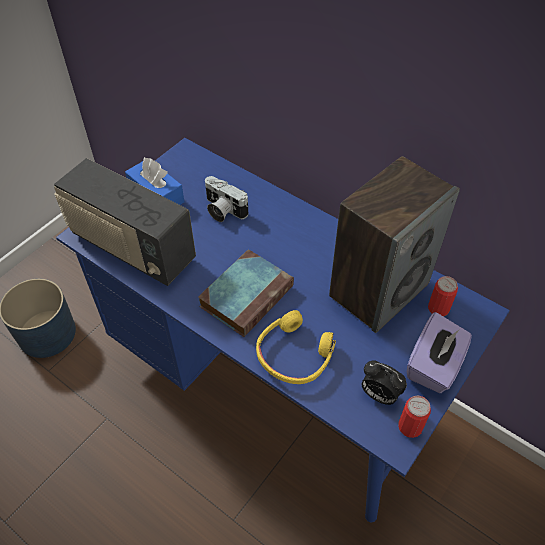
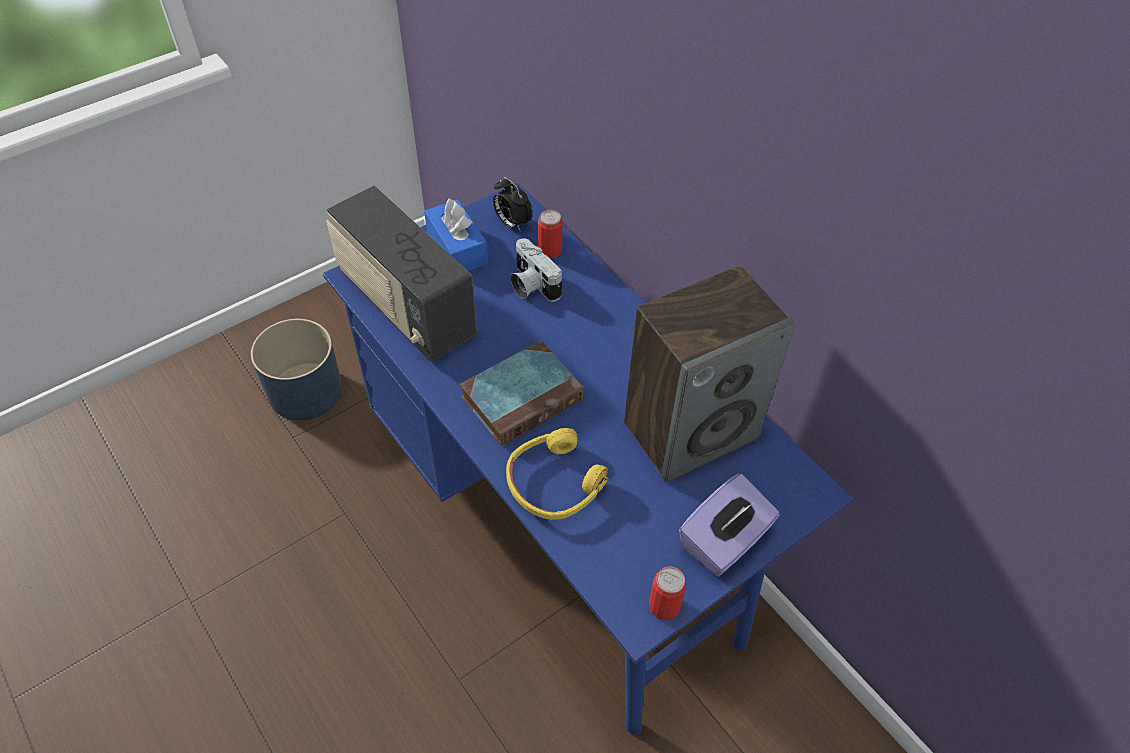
camera: 15 degrees right, 0 degrees up
alarm clock [362,360,407,405] -> alarm clock moved to [493,177,533,232]
can [428,276,458,317] -> can moved to [538,210,562,258]

